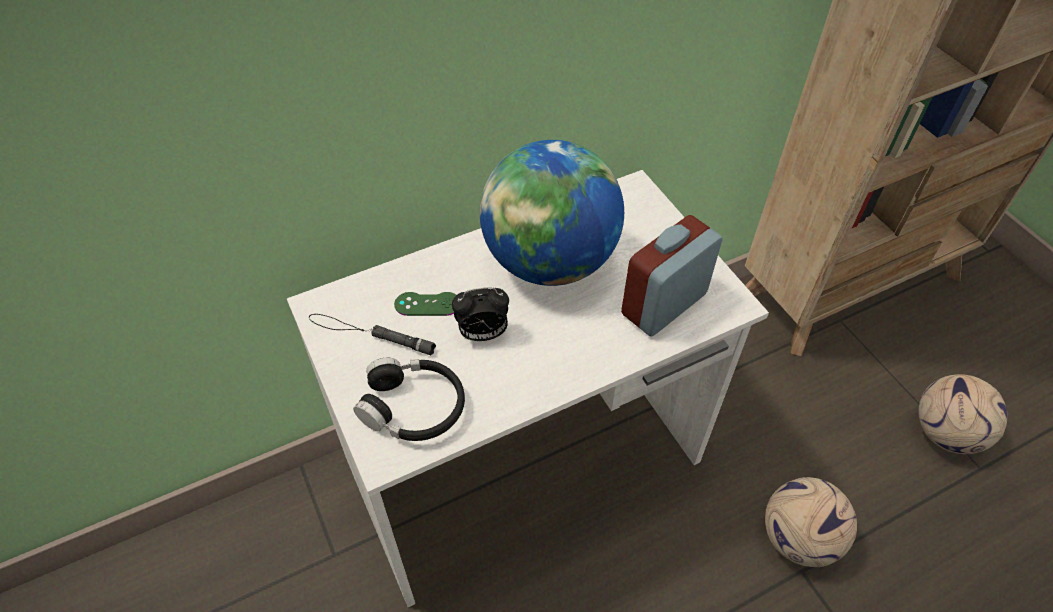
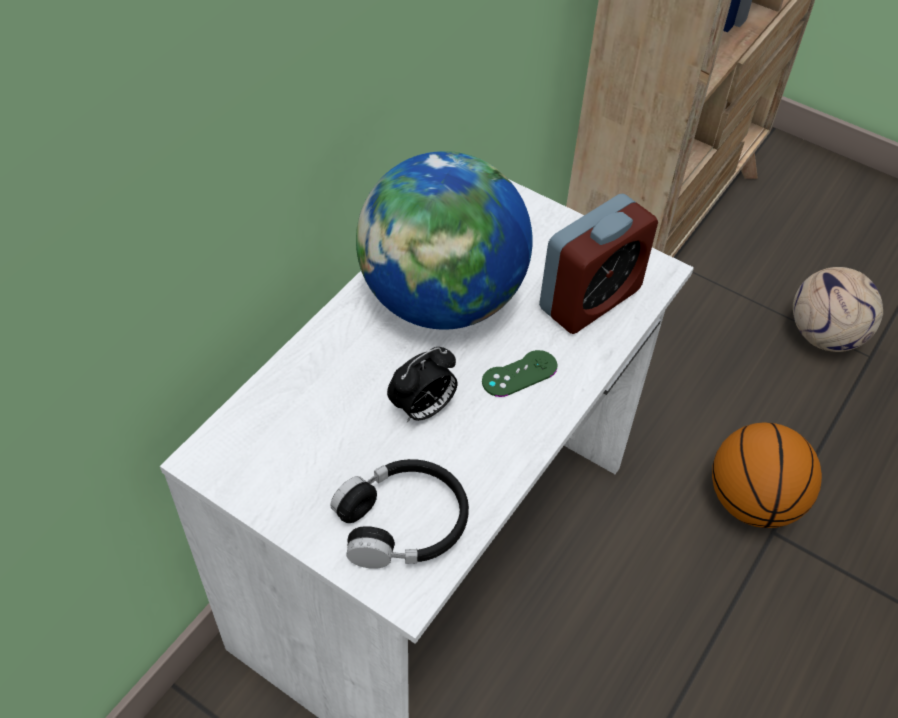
camera: 30 degrees left, 0 degrees up
black flashlight [309,314,436,355] -> none
green game controller [394,292,456,316] -> green game controller moved to [482,350,557,397]
alarm clock [621,215,723,337] -> alarm clock turned 150 degrees counterclockwise [539,194,658,334]
football [765,477,857,567] -> basketball [712,422,822,528]

